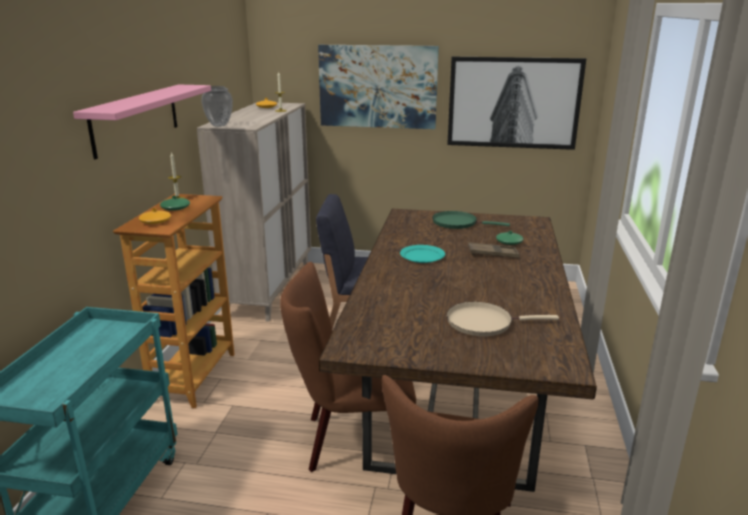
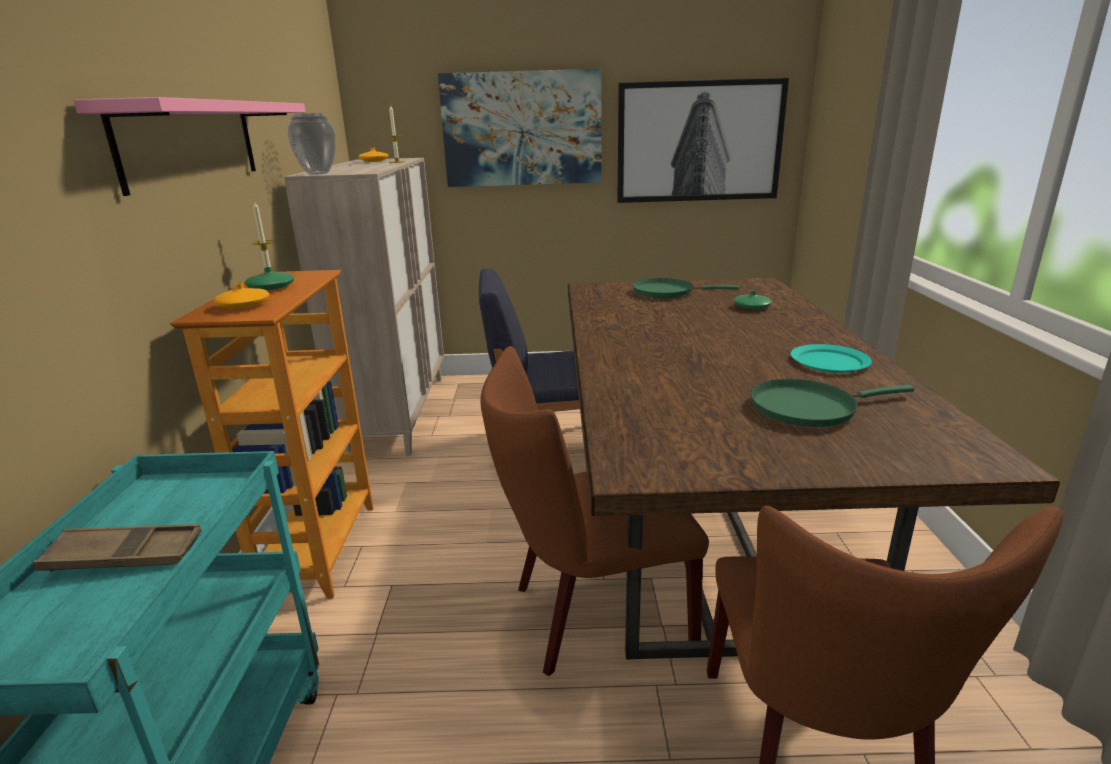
camera: 10 degrees left, 0 degrees up
turquoise plate [400,245,445,263] -> turquoise plate moved to [790,344,872,373]
beige frying pan [447,302,559,336] -> green frying pan [751,379,914,427]
brown tray [468,242,520,258] -> brown tray moved to [33,524,201,572]

